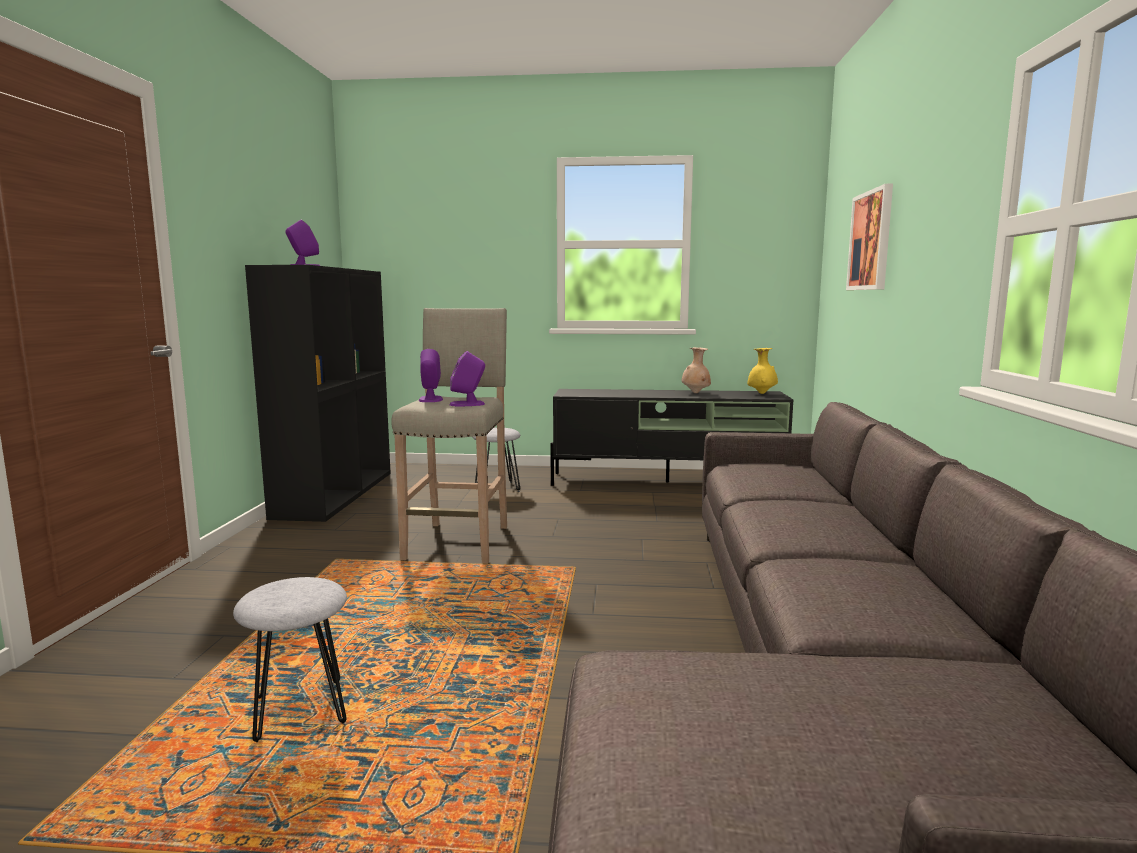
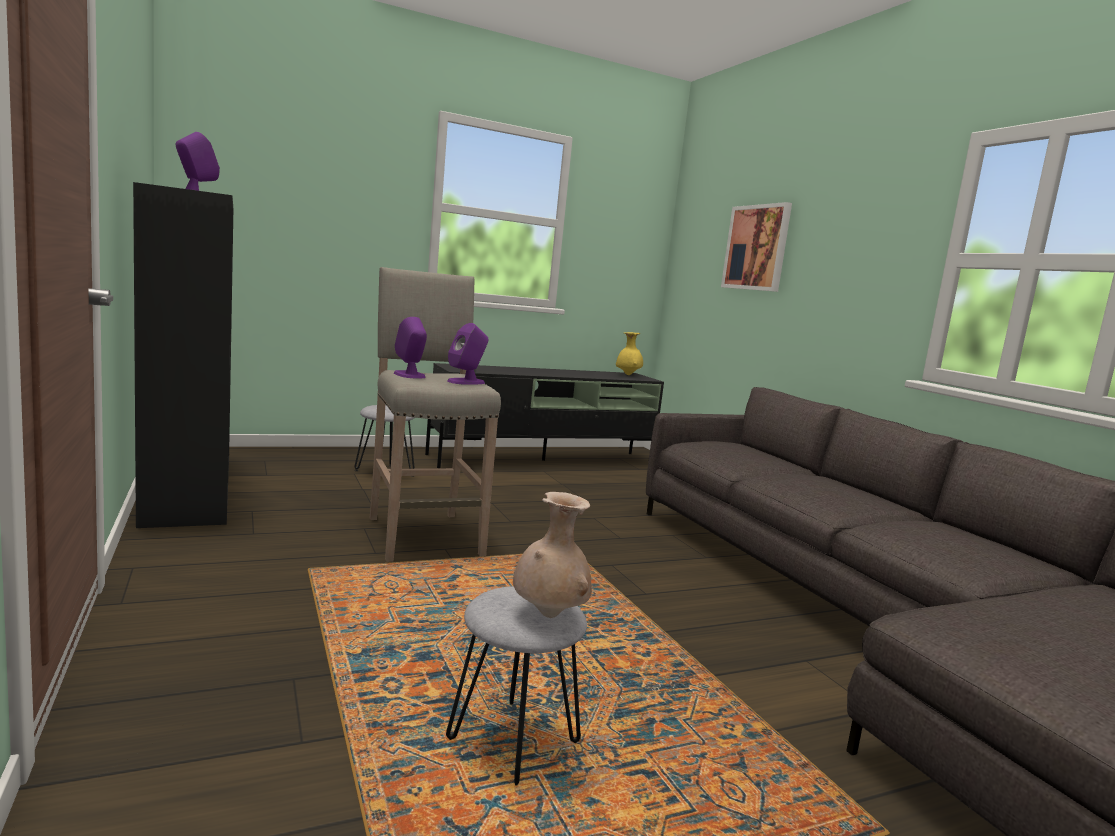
camera: 30 degrees left, 0 degrees up
beige vase [682,347,711,393] -> beige vase moved to [513,492,592,618]

